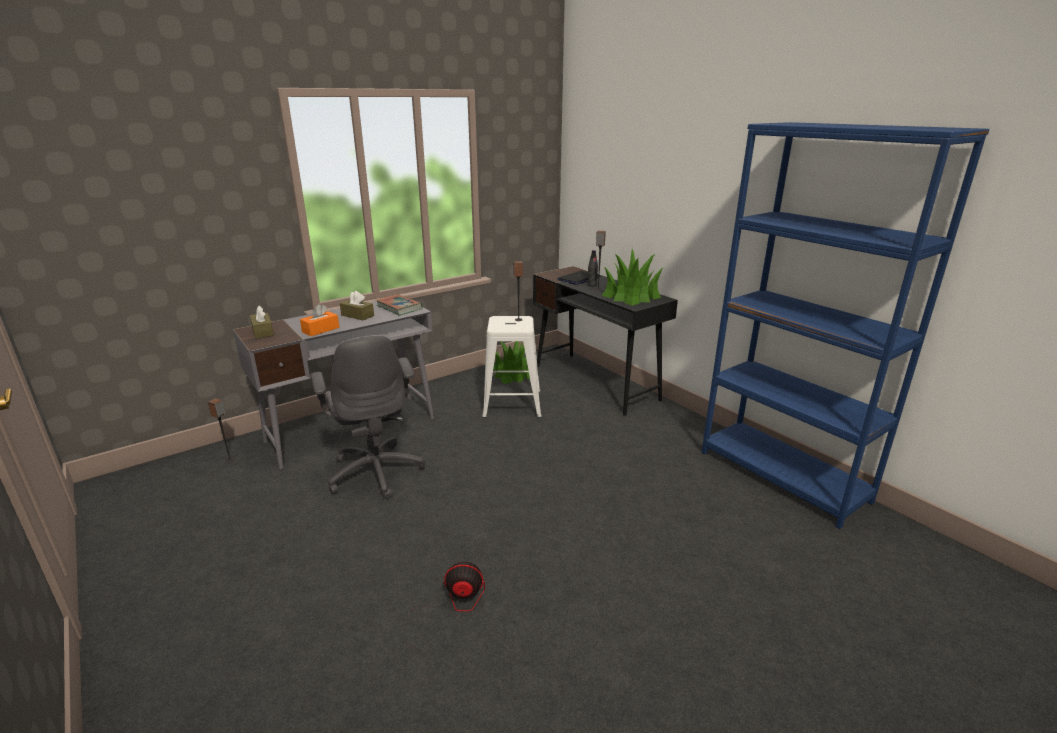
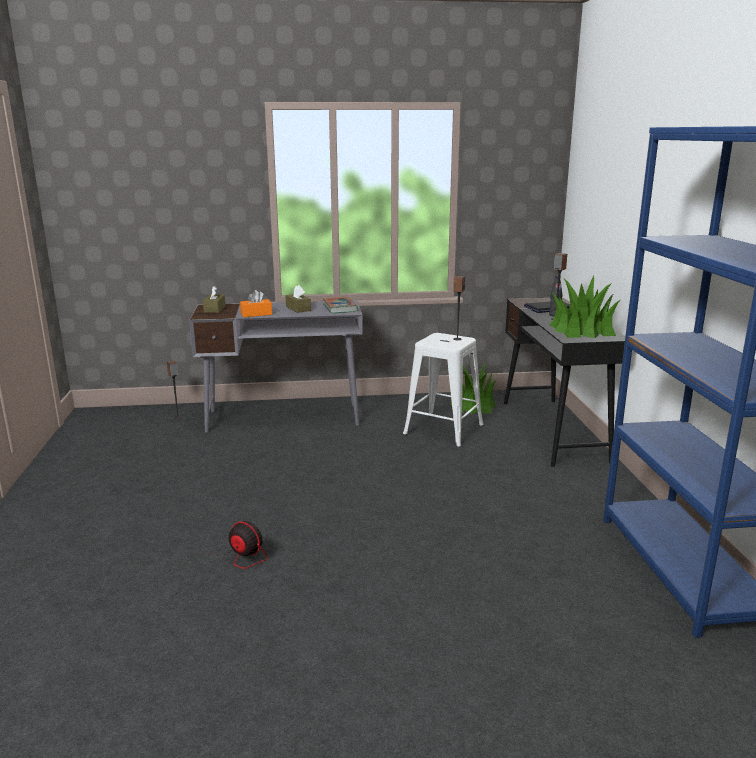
camera: 30 degrees right, 5 degrees down
grey office chair [311,335,425,499] -> none

